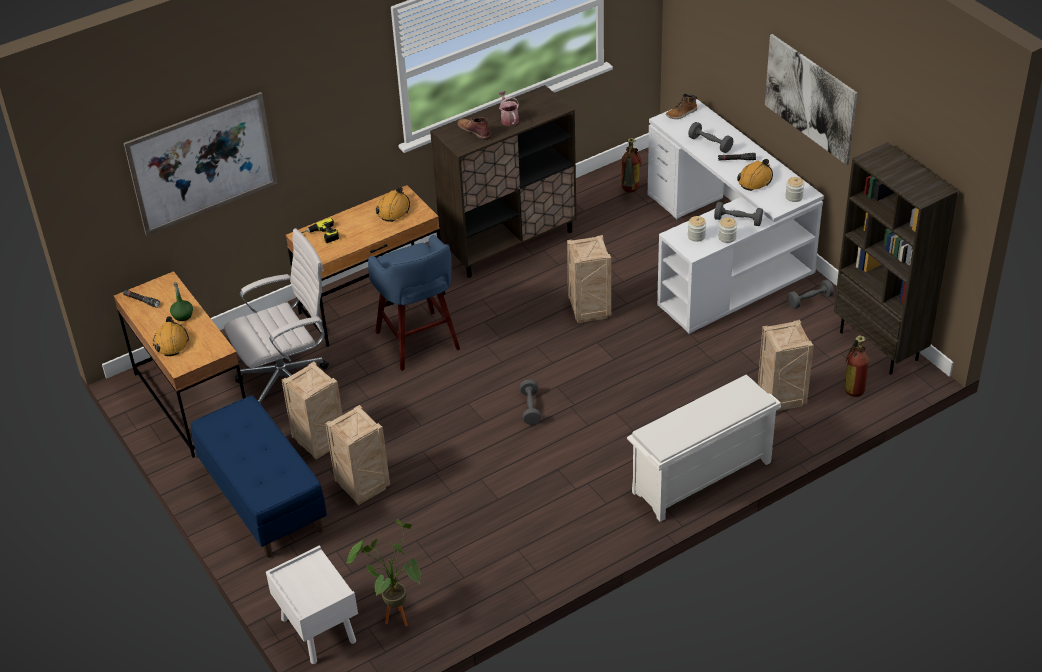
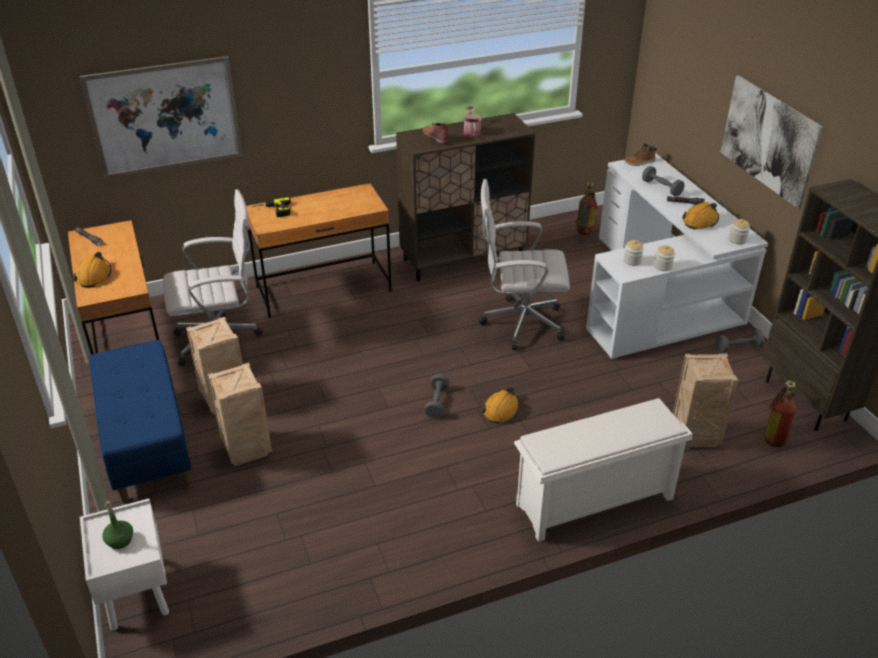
camera: 10 degrees right, 5 degrees down
green bottle [170,282,193,321] -> green bottle moved to [102,501,133,549]
potted plant [346,519,421,626] -> none
blue stool [368,235,460,371] -> none
orange hard hat [376,187,410,222] -> orange hard hat moved to [482,387,519,423]
crate [567,235,611,323] -> white office chair [479,179,570,350]
grey dumbbell [714,202,763,226] -> none

